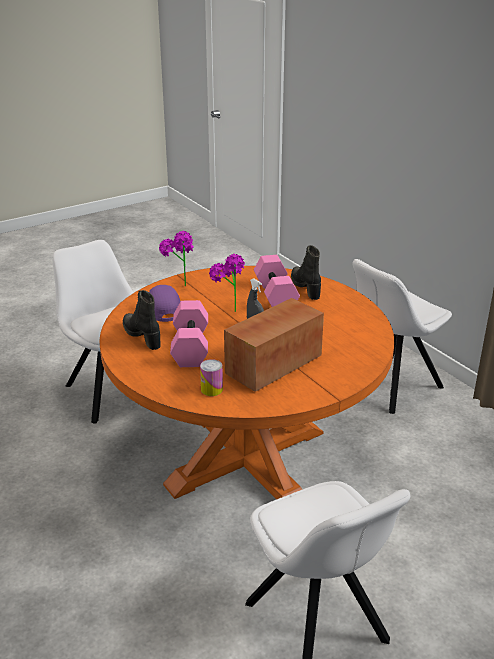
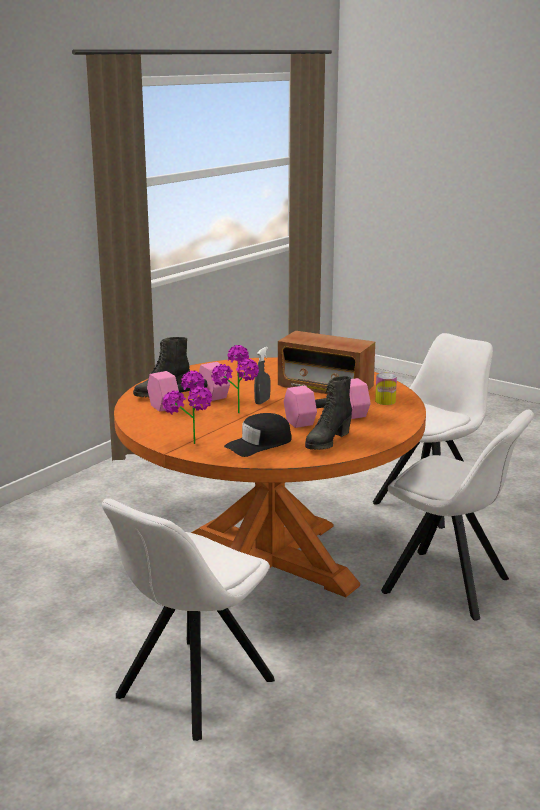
camera: 110 degrees left, 10 degrees down
purple cap [149,285,180,322] -> black cap [224,413,292,457]
white chair [352,259,452,414] -> white chair moved to [381,410,534,621]

